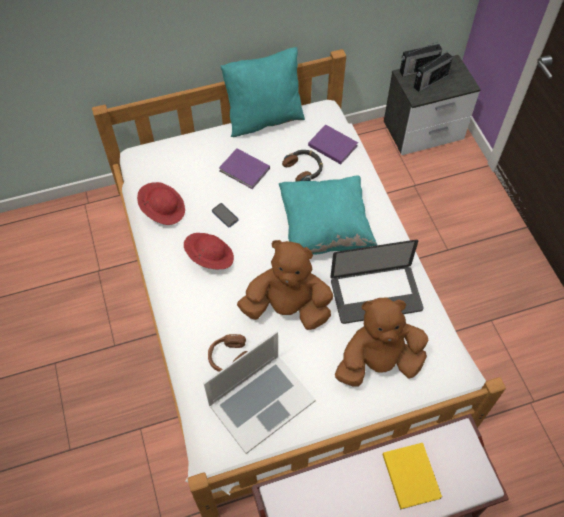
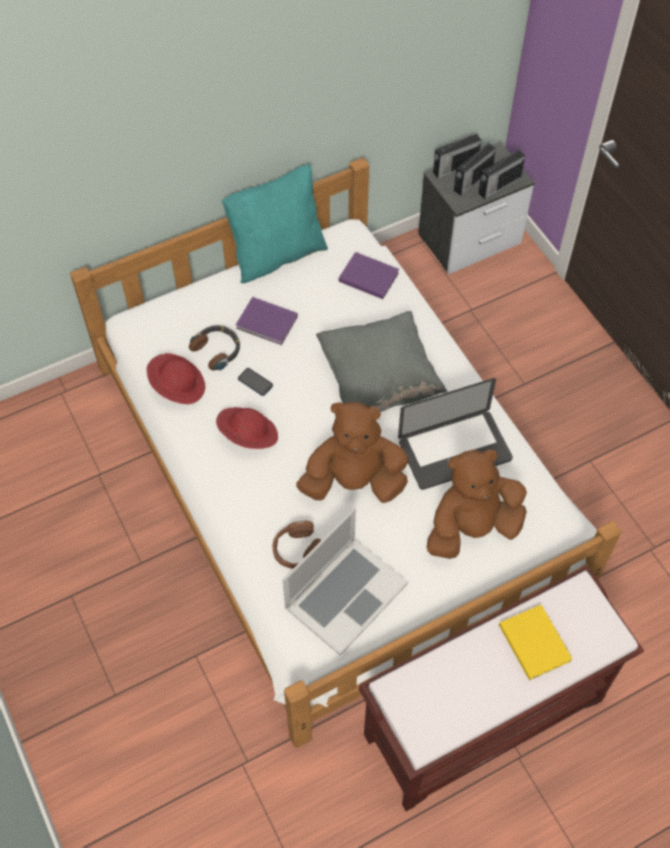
camera: 10 degrees left, 0 degrees up
turquoise pillow [279,175,377,255] -> grey pillow [316,311,448,412]
headphones [282,150,323,181] -> headphones moved to [189,326,240,370]
none -> radio [479,150,525,199]

